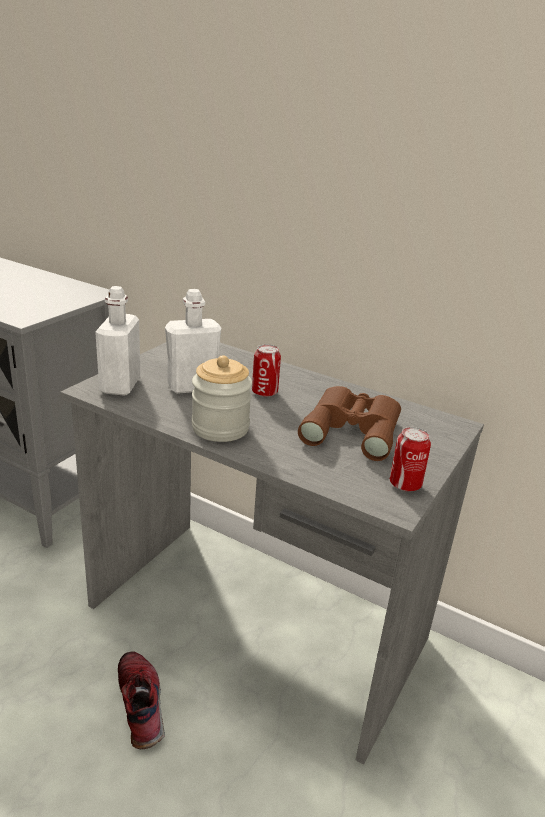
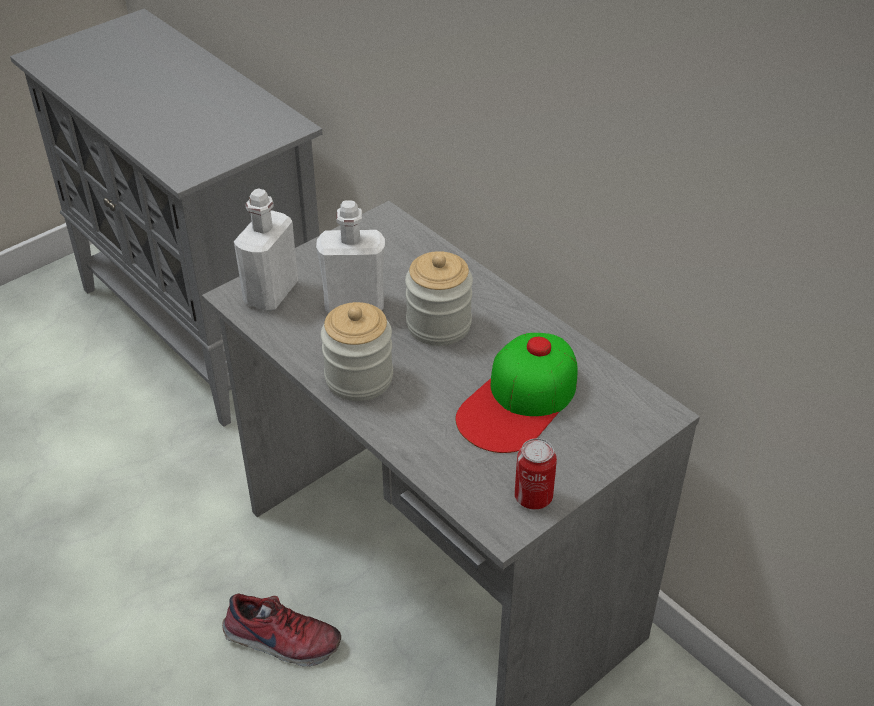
camera: 20 degrees right, 15 degrees up
shoe [118,652,165,749] -> shoe turned 105 degrees clockwise [222,593,341,667]
can [252,344,281,397] -> jar [405,251,473,346]
brown binoculars [298,386,401,461] -> cap [455,333,578,453]

